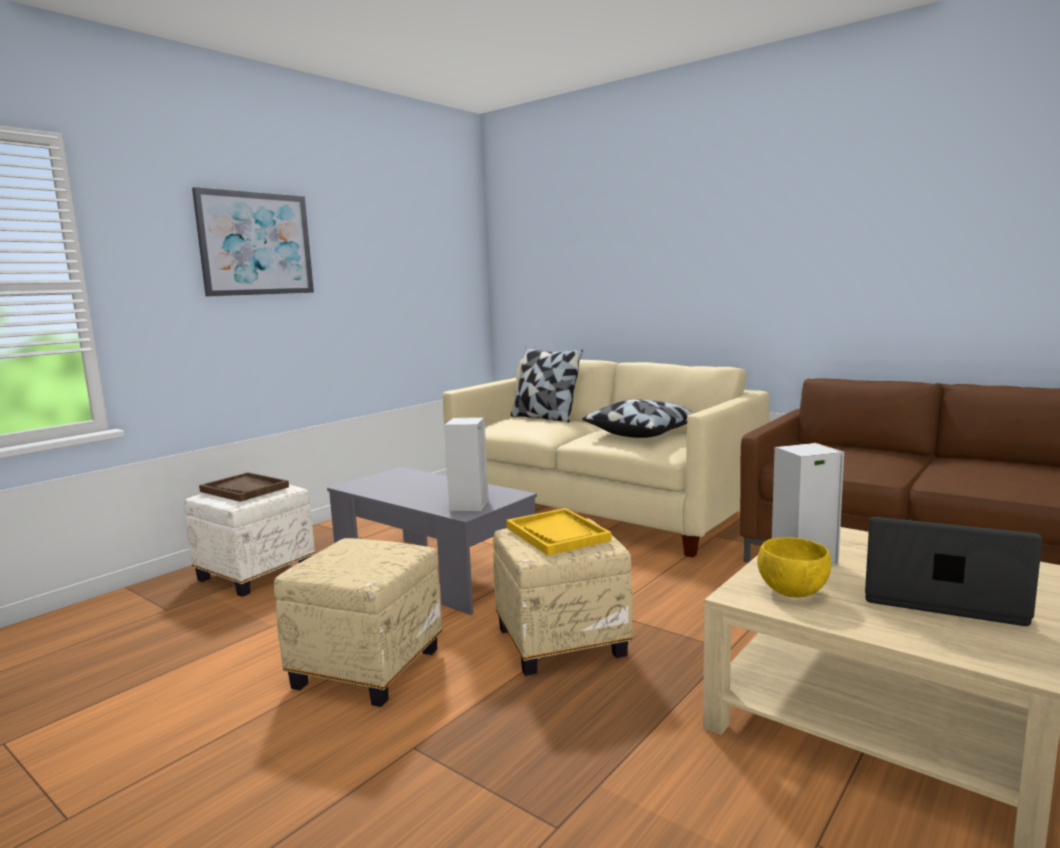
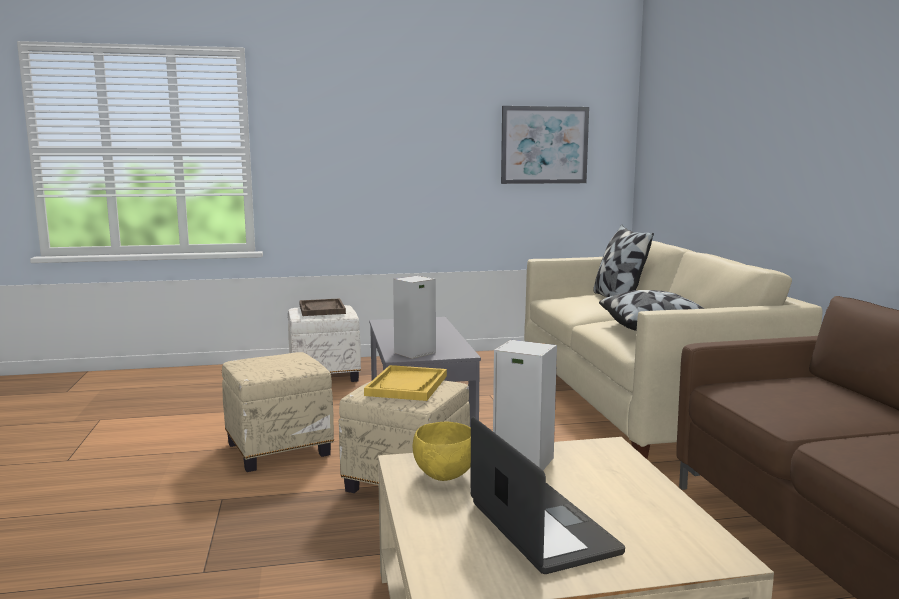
camera: 40 degrees right, 0 degrees up
picture [192,187,314,297] -> picture moved to [501,106,589,184]

